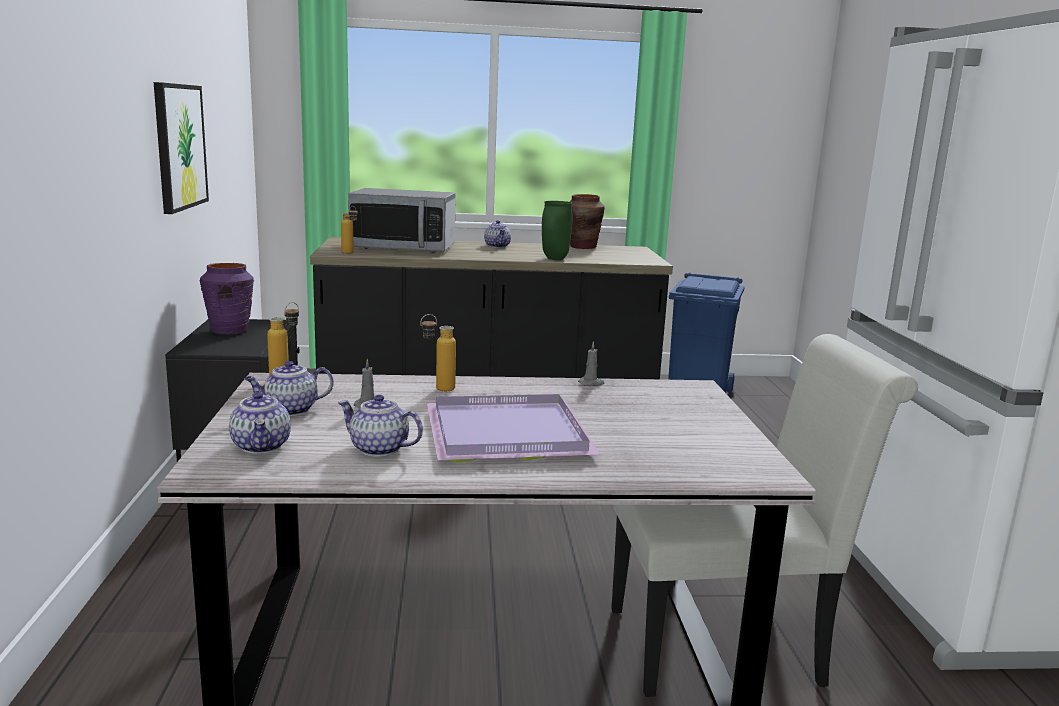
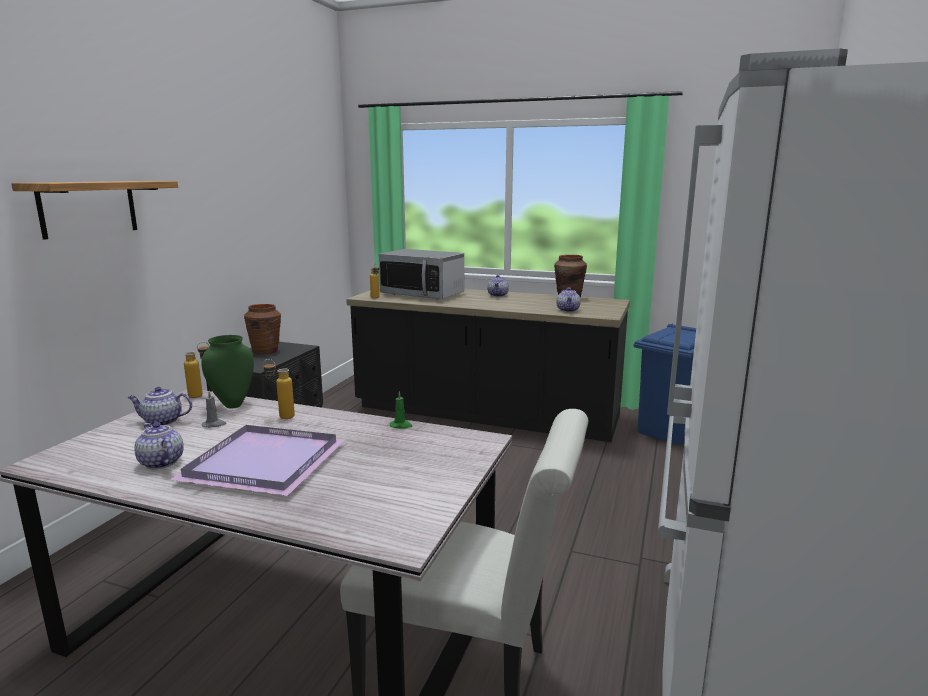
camera: 25 degrees right, 0 degrees up
picture [154,82,209,214] -> none
purple vase [199,263,254,335] -> brown vase [244,304,281,354]
teapot [229,390,291,454] -> teapot moved to [556,287,581,312]
green vase [542,201,573,260] -> green vase moved to [201,335,254,408]
grey candle [578,341,605,386] -> green candle [390,391,412,429]
none -> shelf [11,181,178,240]

